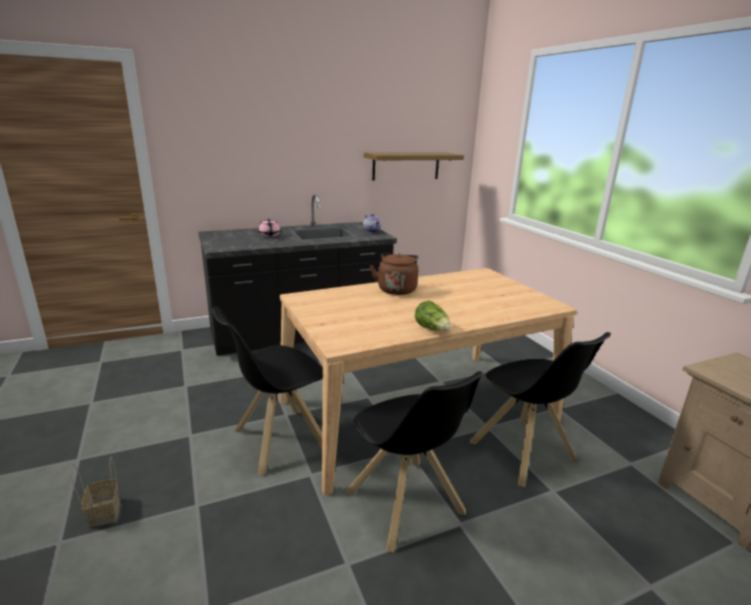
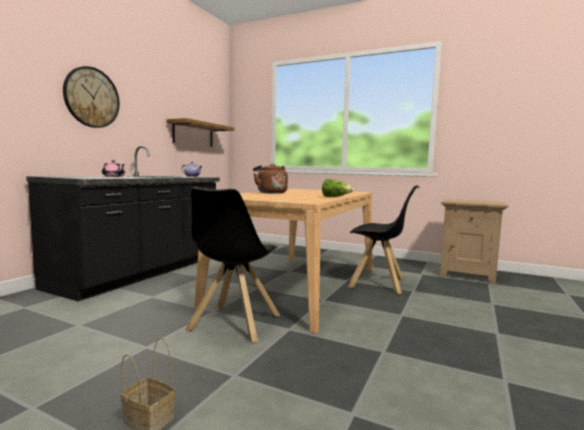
camera: 40 degrees left, 15 degrees down
black chair [345,371,482,553] -> none
none -> wall clock [63,66,120,128]

